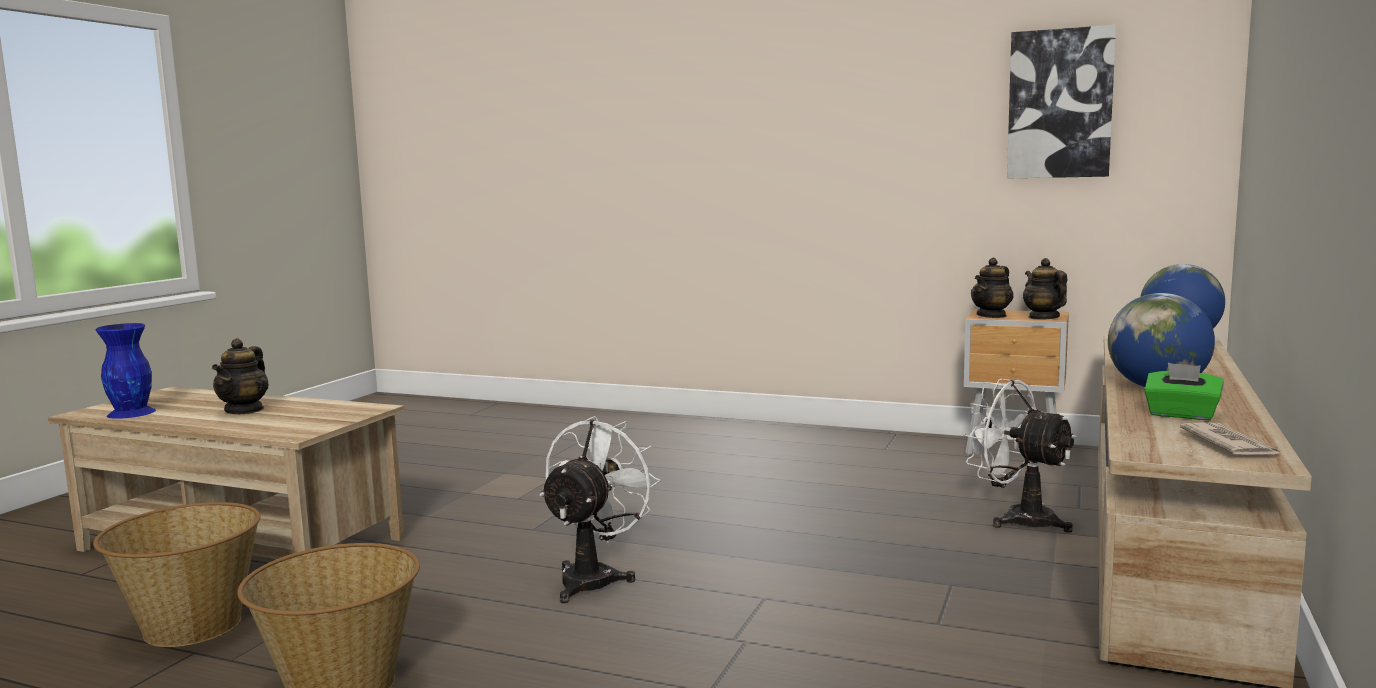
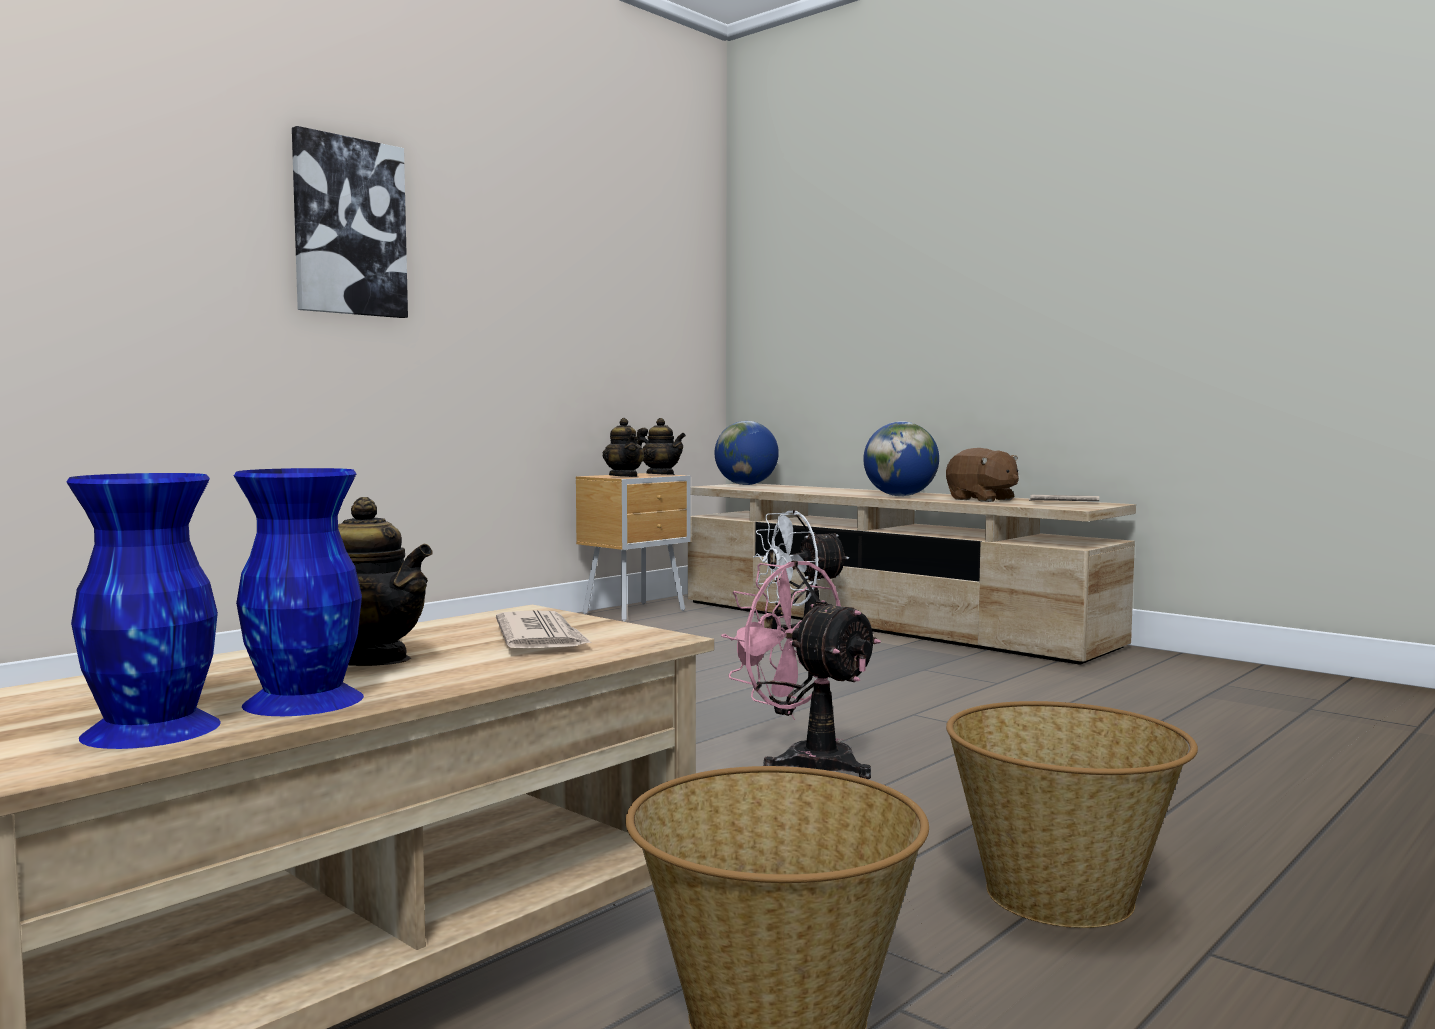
camera: 70 degrees left, 5 degrees down
white fan [540,416,661,603] -> pink fan [721,560,881,779]
picture [1007,25,1116,179] -> picture moved to [292,126,408,318]
teapot [1023,258,1067,320] -> teapot turned 150 degrees counterclockwise [637,418,686,475]
green tissue box [1144,363,1224,420] -> brown plush toy [946,448,1019,502]
none -> blue vase [234,468,364,716]
none -> newspaper [496,610,592,648]

